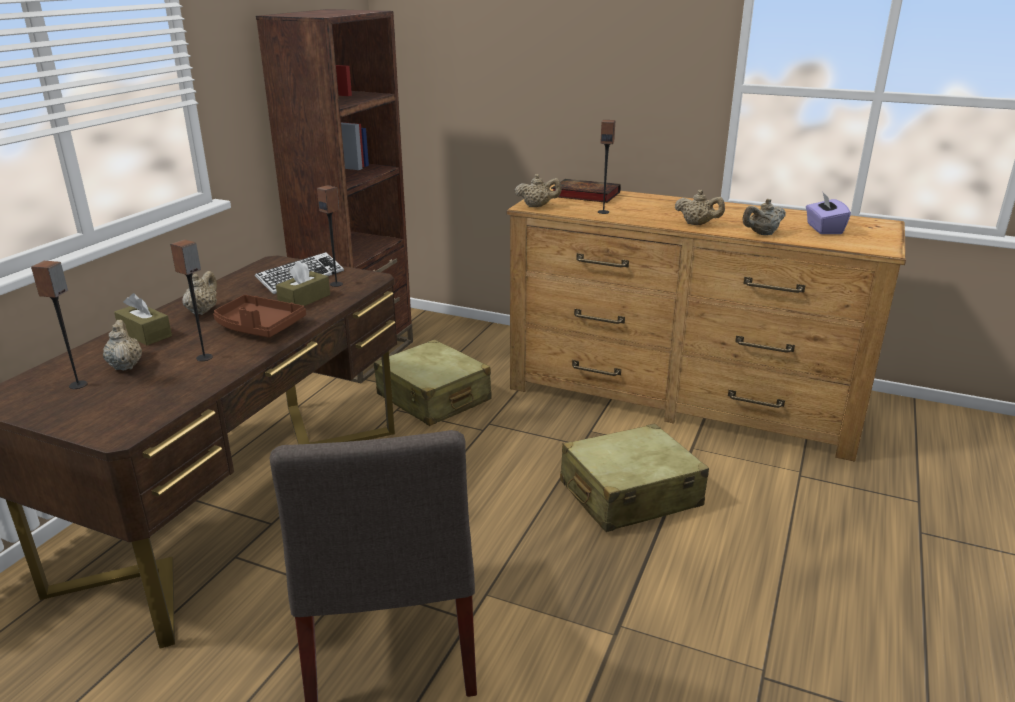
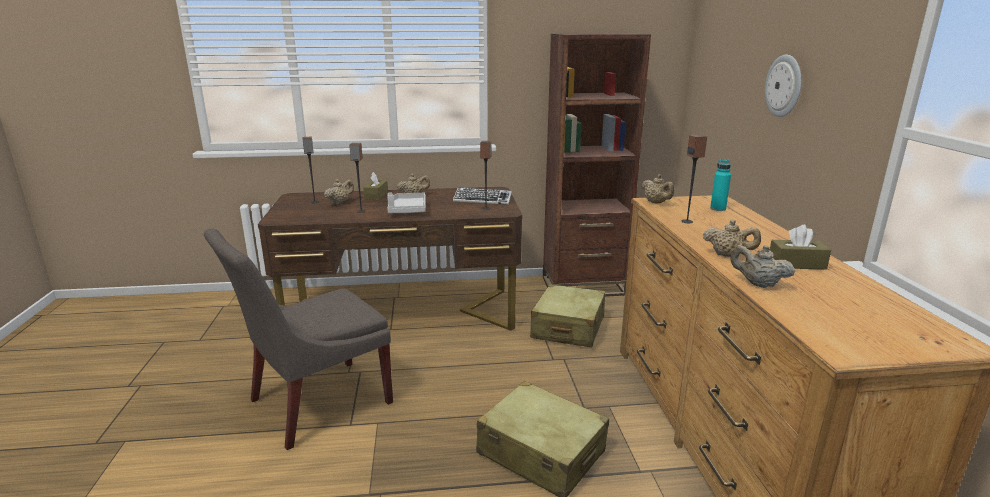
camera: 60 degrees right, 5 degrees down
brown tray [213,295,306,338] -> grey tray [387,192,426,213]
brown tissue box [276,261,330,306] -> brown tissue box moved to [769,225,831,270]
book [551,179,621,203] -> turquoise bottle [710,159,731,211]
beige teapot [675,190,725,225] -> beige teapot turned 60 degrees counterclockwise [703,220,761,257]
purple tissue box [806,193,851,234] -> none
none -> wall clock [765,55,801,117]

